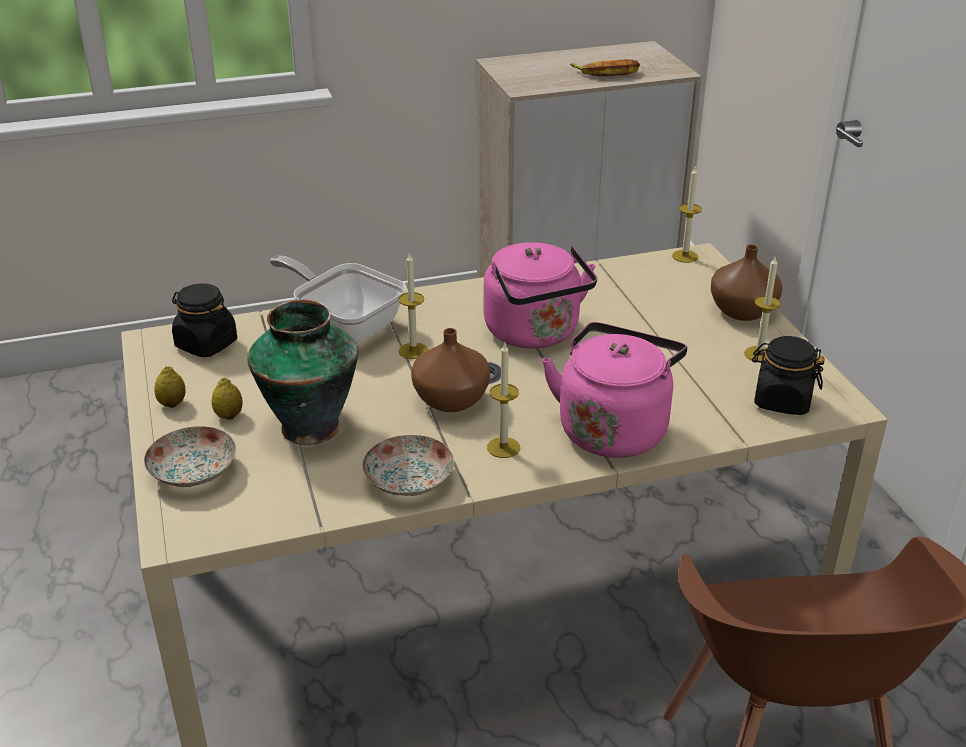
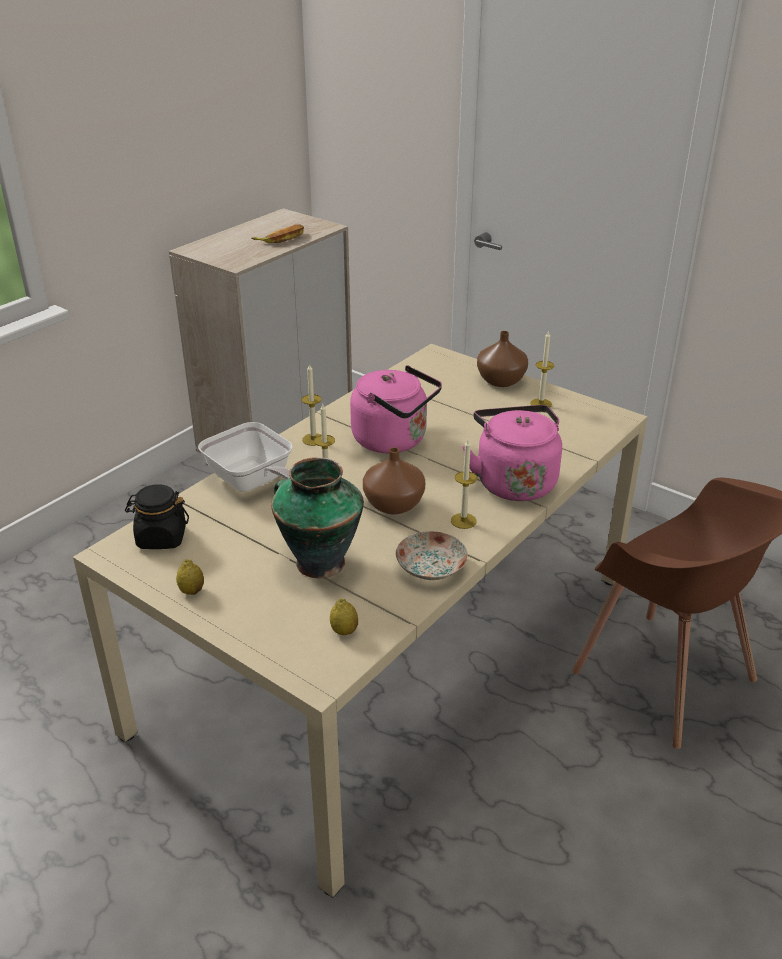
camera: 35 degrees left, 0 degrees up
plate [144,426,236,487] -> none
lemon [212,378,242,420] -> lemon moved to [330,599,358,635]
frying pan [270,256,407,344] -> frying pan turned 135 degrees counterclockwise [198,422,293,492]
candle [672,167,702,263] -> candle moved to [302,363,321,446]
black jar [752,336,825,415] -> none

